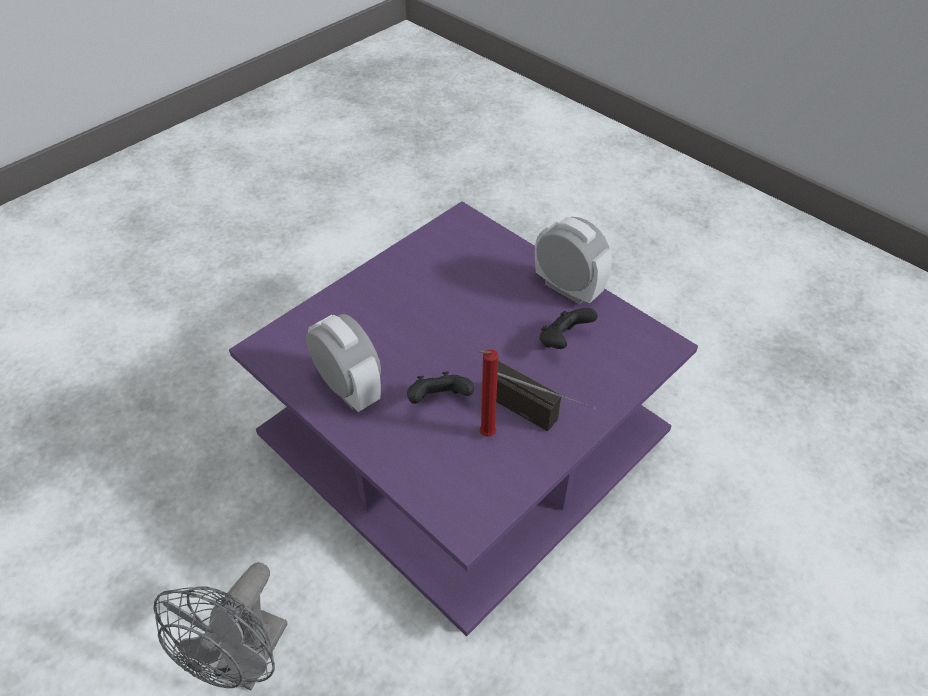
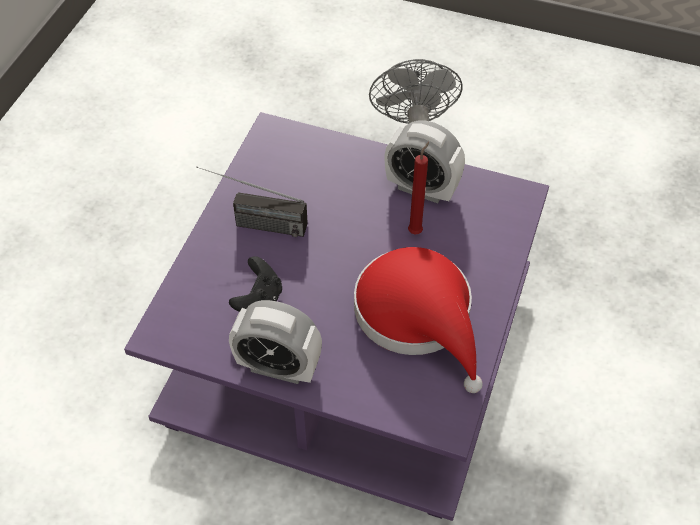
camera: 155 degrees right, 5 degrees up
black game controller [407,371,474,404] -> none
red candle [478,349,499,437] -> red candle moved to [408,142,429,234]
none -> red hat [354,247,483,393]

